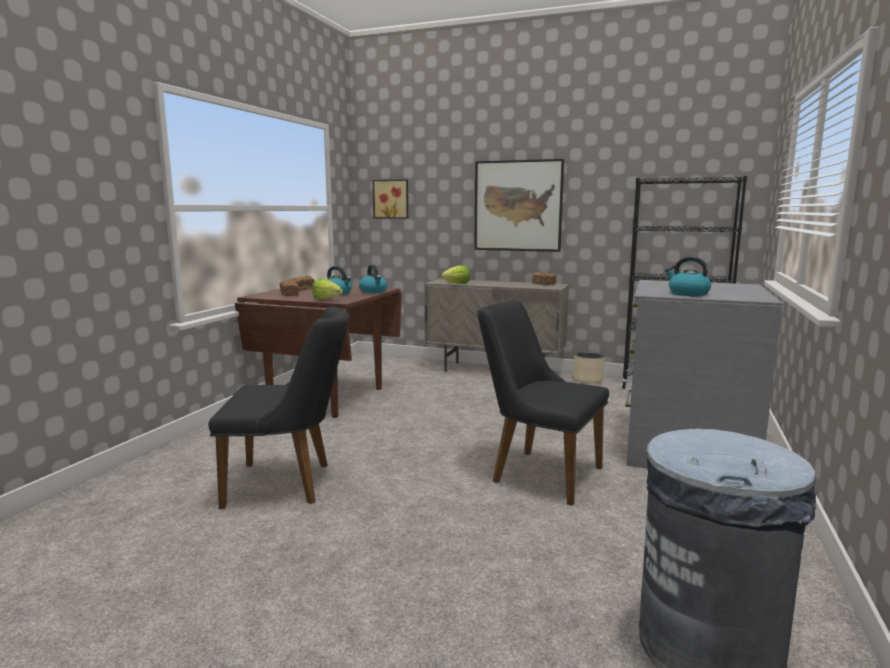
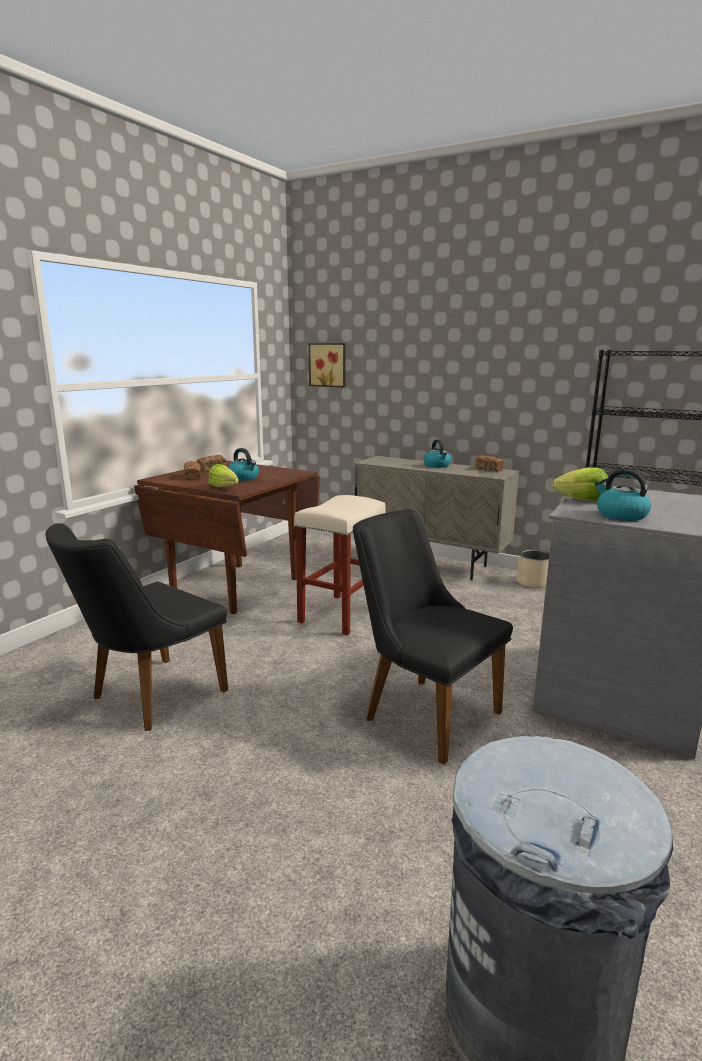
camera: 10 degrees right, 5 degrees up
black chair [208,306,350,509] -> black chair turned 120 degrees clockwise [45,523,228,731]
kettle [359,265,387,293] -> kettle moved to [424,439,451,468]
lettuce [441,265,470,284] -> lettuce moved to [552,467,608,501]
picture [474,159,564,252] -> none
none -> beige stool [294,495,386,635]

